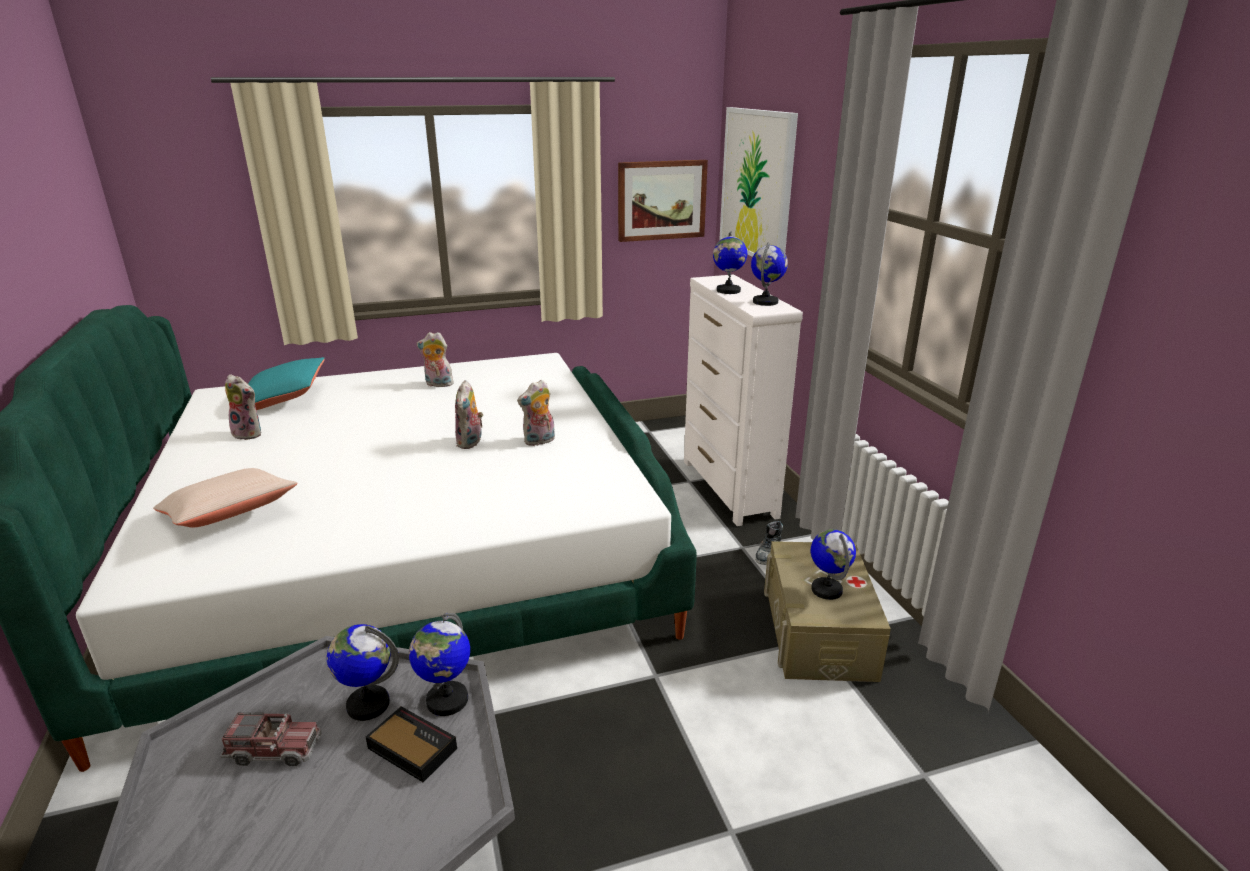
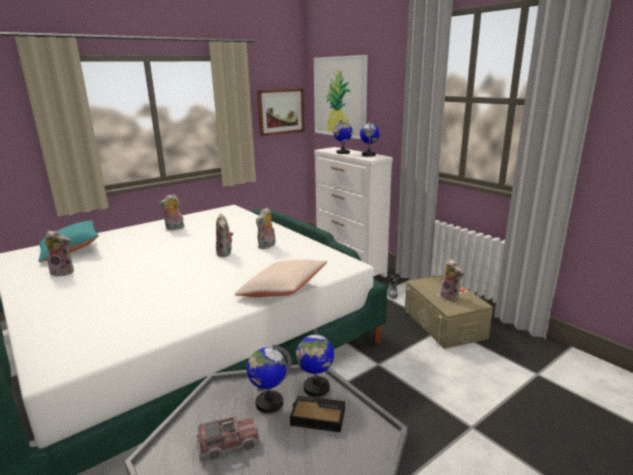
camera: 20 degrees left, 5 degrees down
beige pillow [153,468,298,527] -> beige pillow moved to [235,260,327,297]
globe [811,529,856,600] -> plush toy [440,259,464,301]

